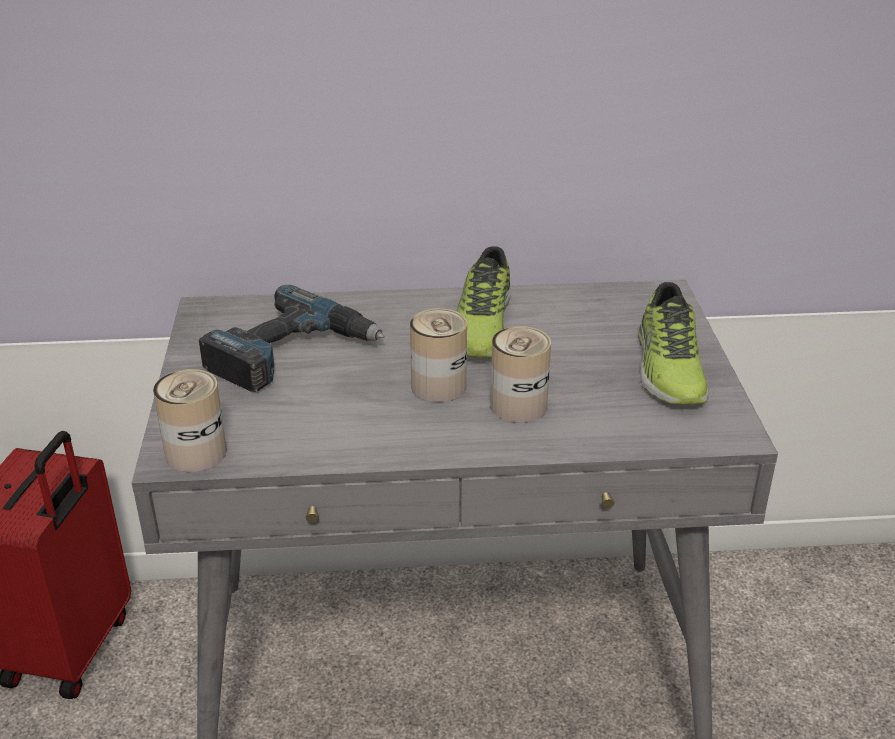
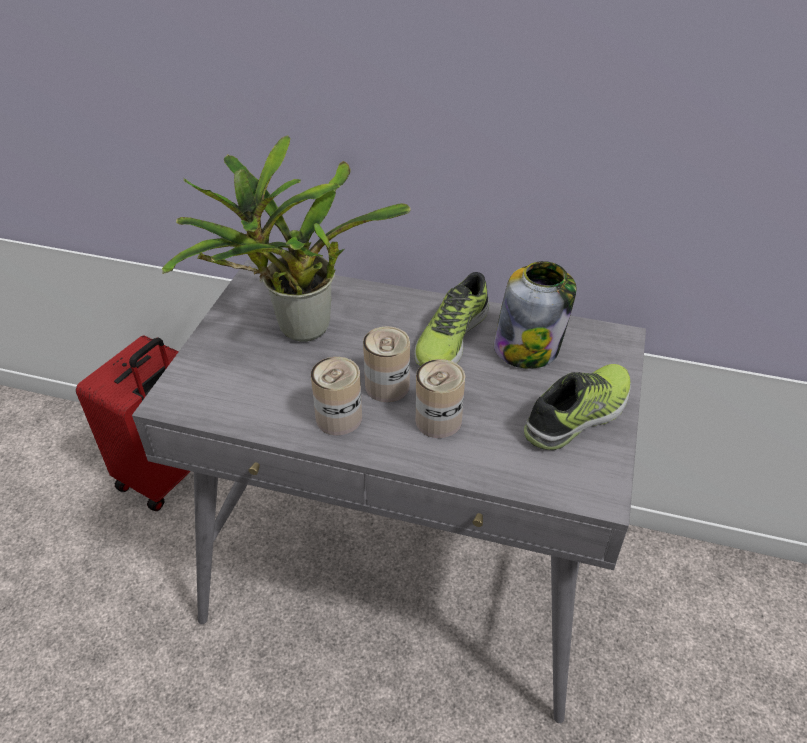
camera: 20 degrees right, 10 degrees up
can [153,369,227,472] -> can moved to [311,357,362,435]
power drill [199,285,384,392] -> potted plant [162,135,411,342]
shoe [638,282,709,405] -> shoe turned 150 degrees counterclockwise [524,364,631,450]
none -> jar [494,261,577,369]

